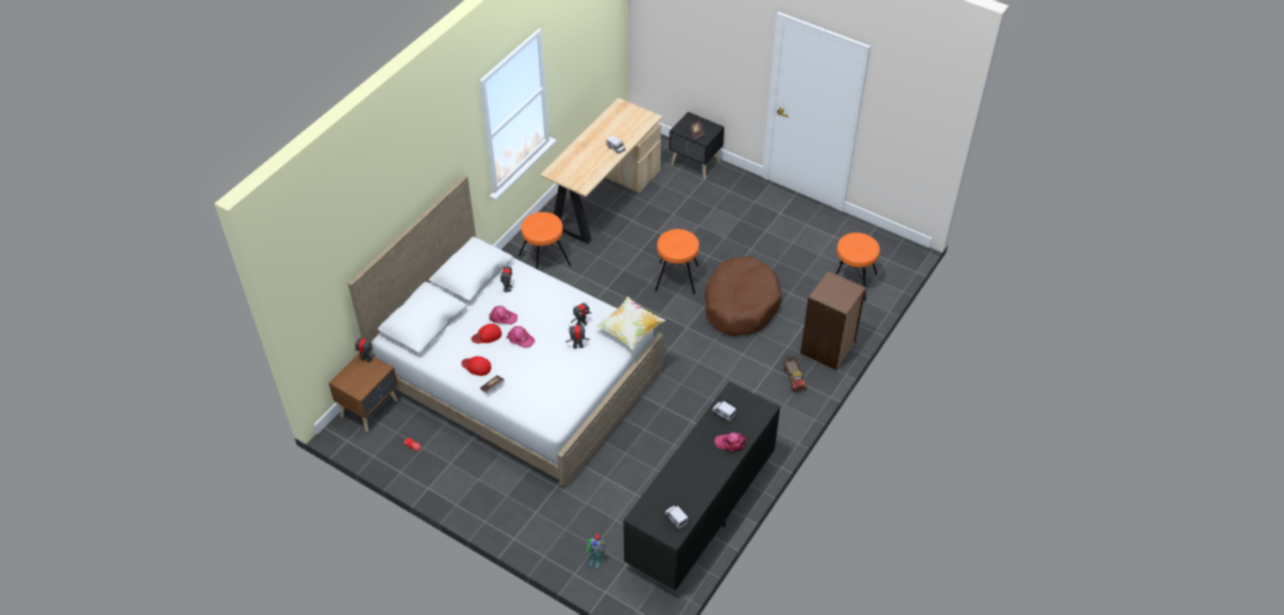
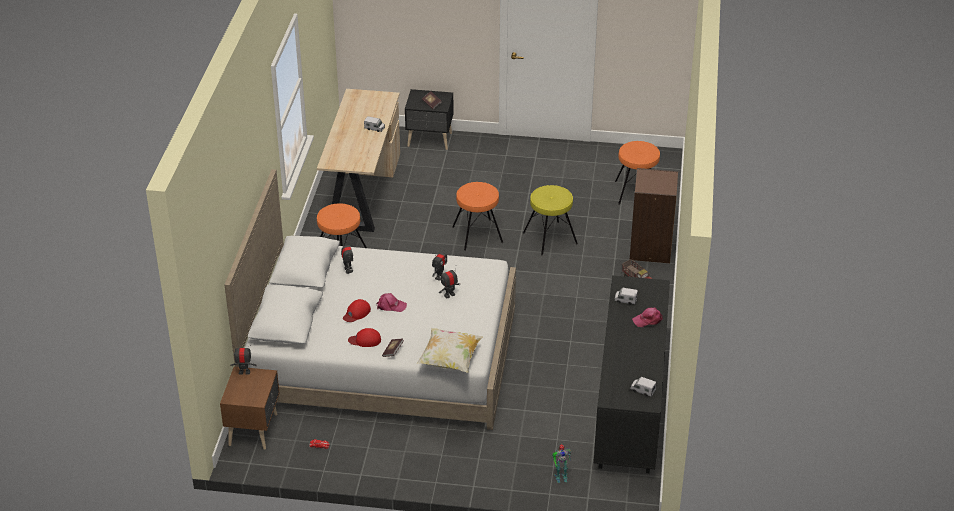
camera: 25 degrees left, 10 degrees down
pink cap [489,306,518,325] -> none
pillow [596,296,666,350] -> pillow moved to [417,328,483,373]
brown dog bed [705,256,782,336] -> yellow stool [523,185,578,255]

